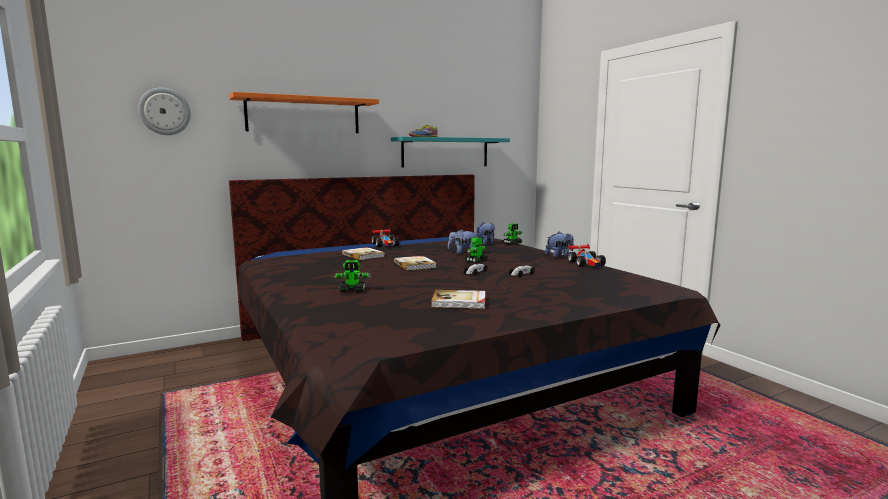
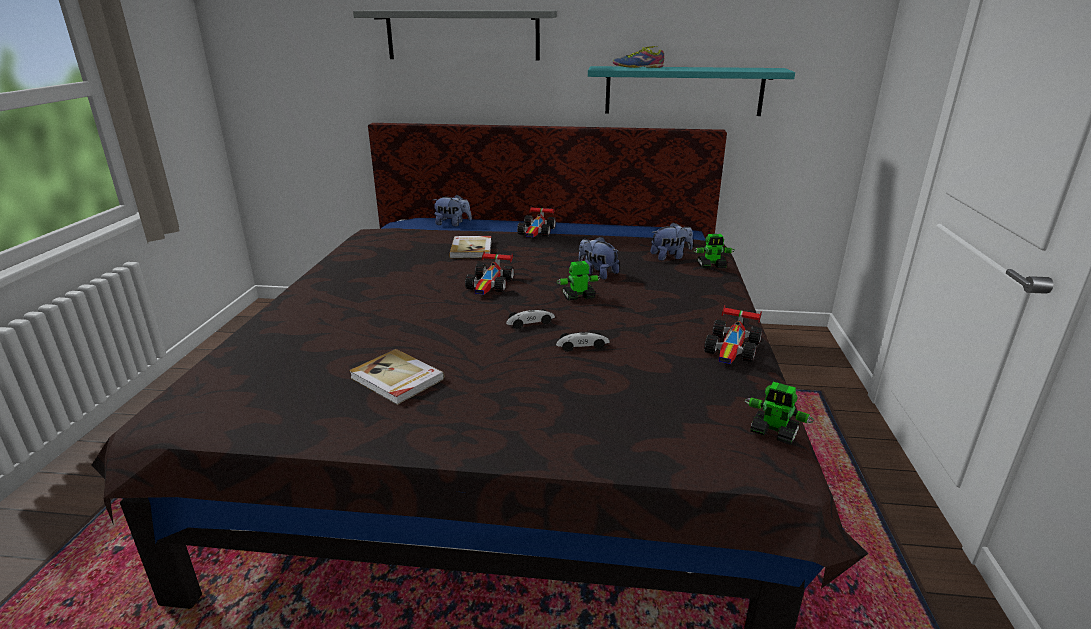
camera: 35 degrees right, 15 degrees up
wall clock [138,87,191,135] -> none
orange shelf [229,92,379,133] -> grey shelf [353,11,557,60]
toy robot [333,260,371,292] -> toy robot moved to [745,382,814,445]
book [394,256,437,271] -> toy car [465,251,514,295]
plush toy [545,232,574,258] -> plush toy moved to [433,194,472,226]

